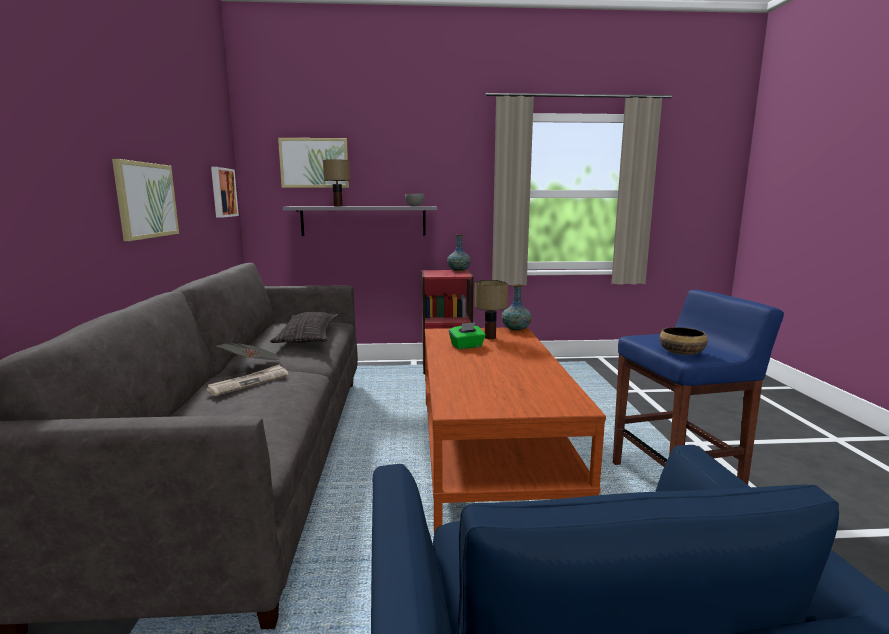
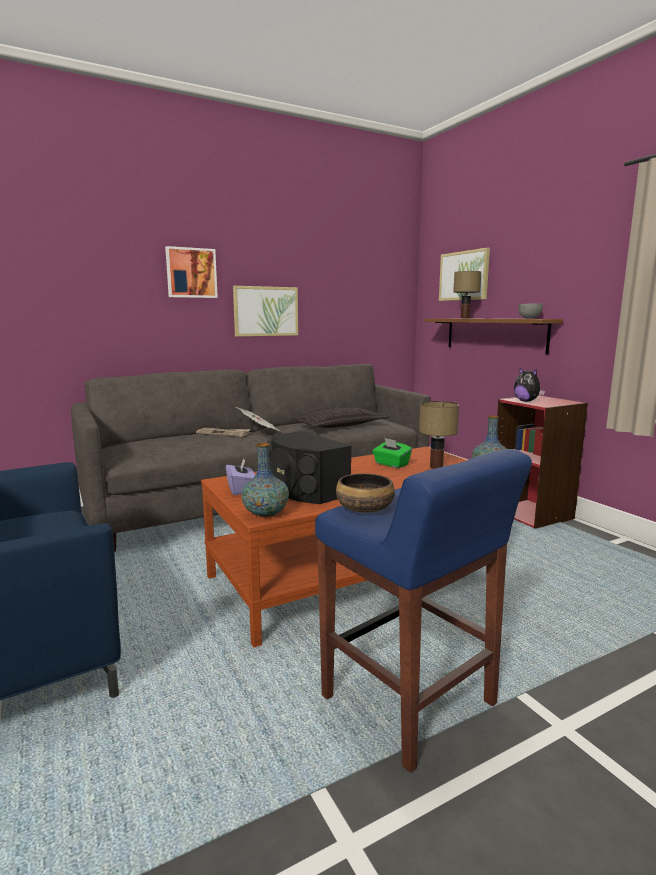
camera: 65 degrees right, 0 degrees up
picture [211,167,239,218] -> picture moved to [165,246,218,298]
grey shelf [283,206,437,236] -> brown shelf [425,318,563,354]
vase [447,234,471,271] -> vase moved to [241,443,289,517]
none -> purple tissue box [226,458,255,495]
none -> black speaker [267,431,352,504]
none -> plush toy [514,368,545,402]

